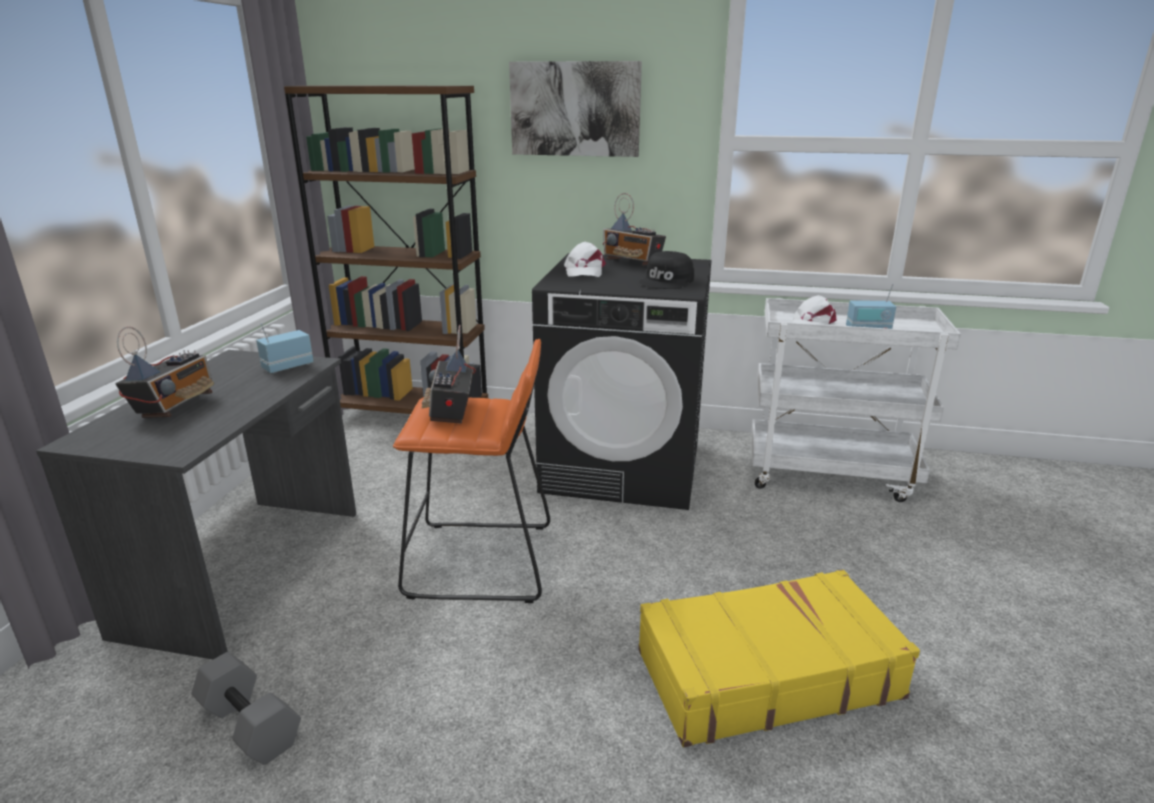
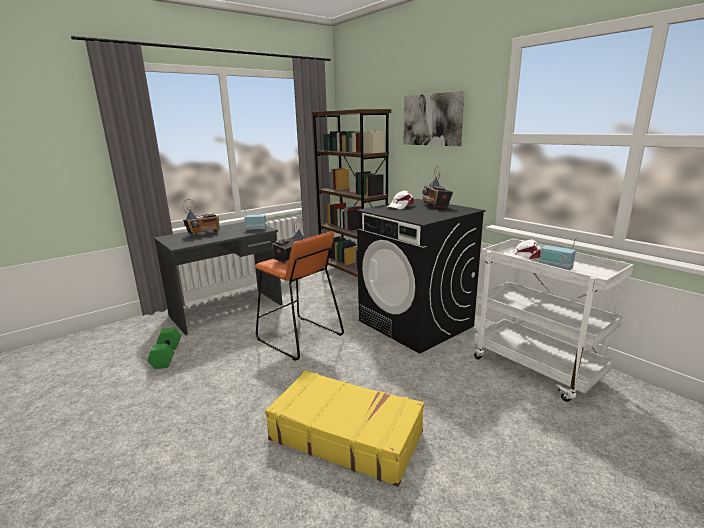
camera: 40 degrees right, 5 degrees down
grey dumbbell [191,652,301,765] -> green dumbbell [147,327,181,369]
black cap [639,251,694,289] -> none

